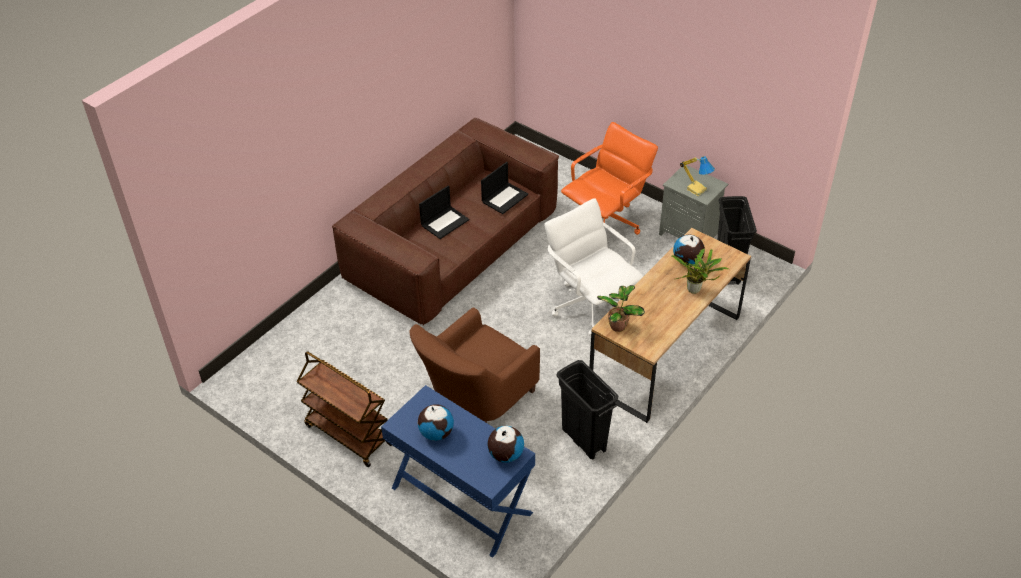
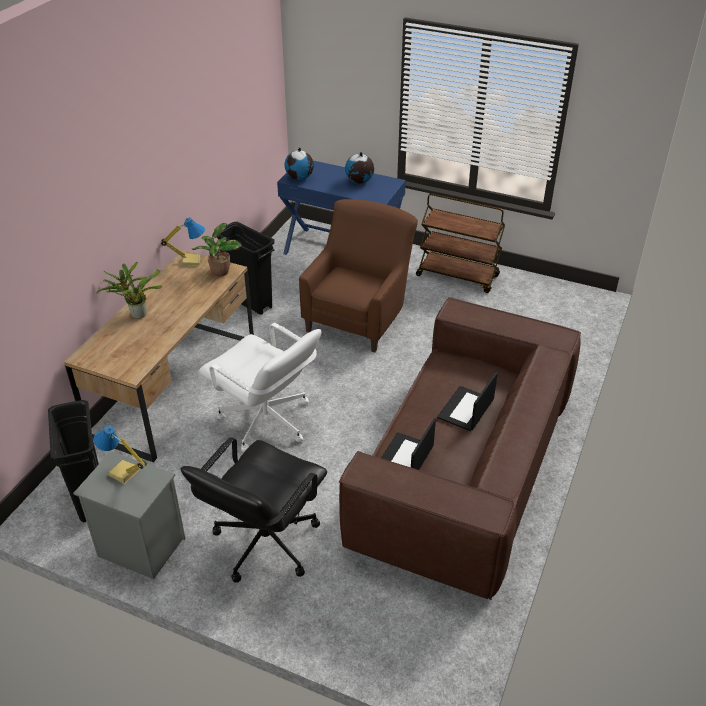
camera: 165 degrees right, 5 degrees down
orange office chair [561,122,658,235] -> black office chair [181,437,327,583]
globe [673,234,705,266] -> none
none -> table lamp [161,217,205,267]

